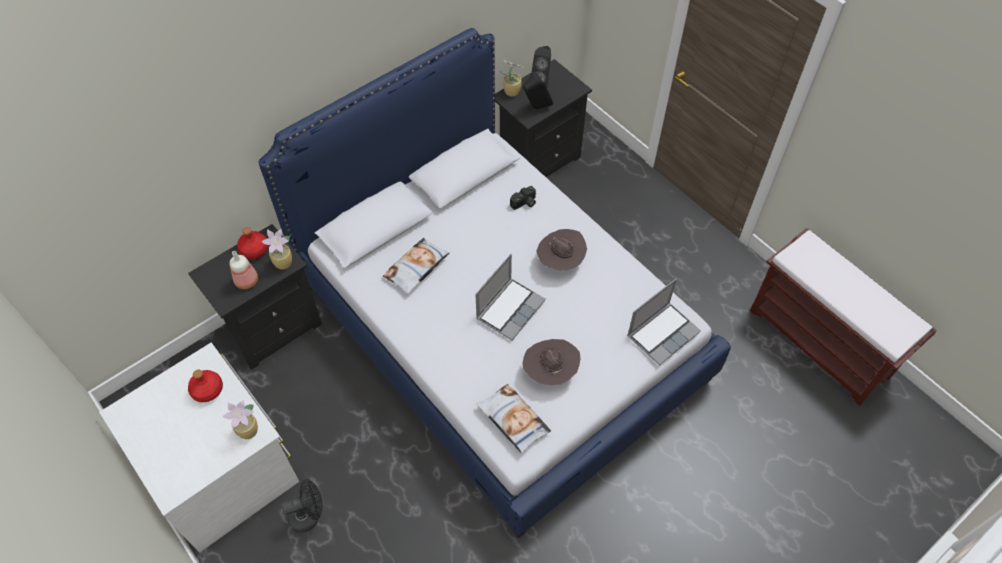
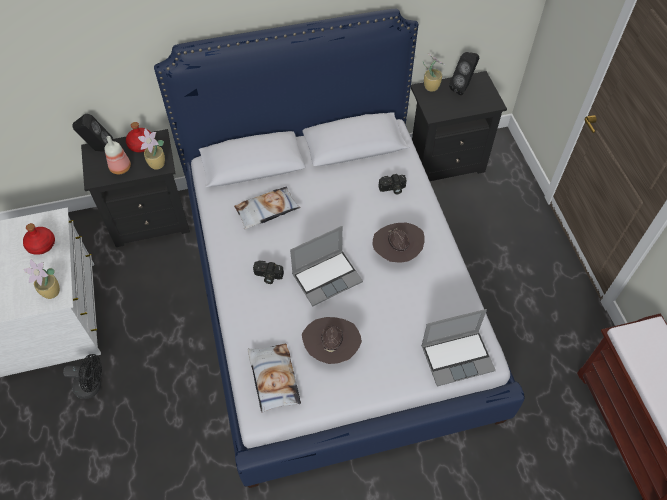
camera: 25 degrees right, 0 degrees up
black speaker [523,72,554,109] -> black speaker moved to [72,114,113,152]
none -> camera [253,260,284,284]

